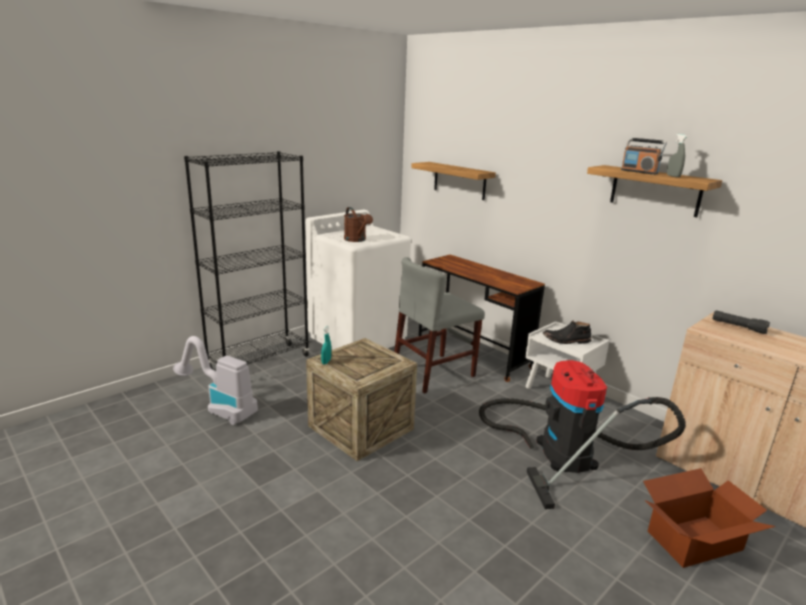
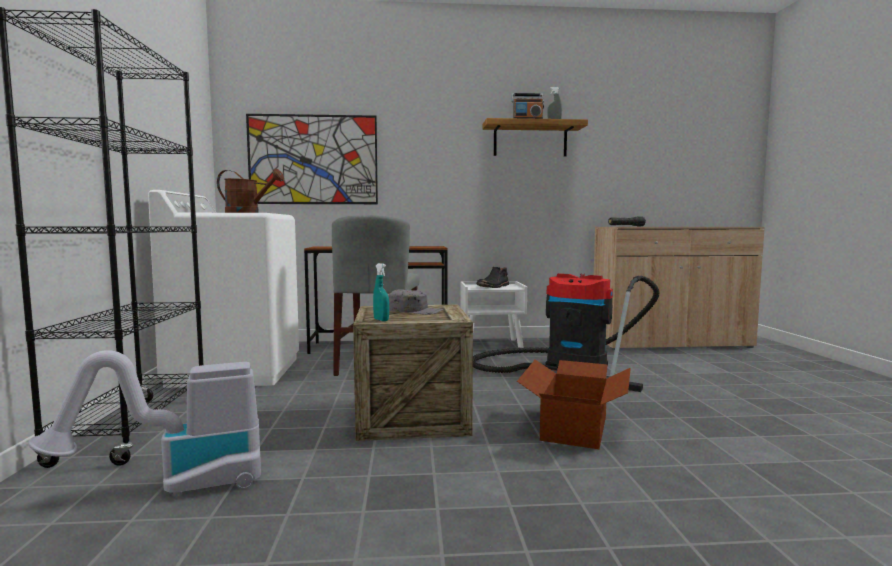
camera: 50 degrees left, 15 degrees down
shelf [411,162,496,200] -> picture [246,114,378,204]
cardboard box [643,468,776,568] -> cardboard box moved to [517,359,631,449]
none -> grey cap [388,289,445,315]

